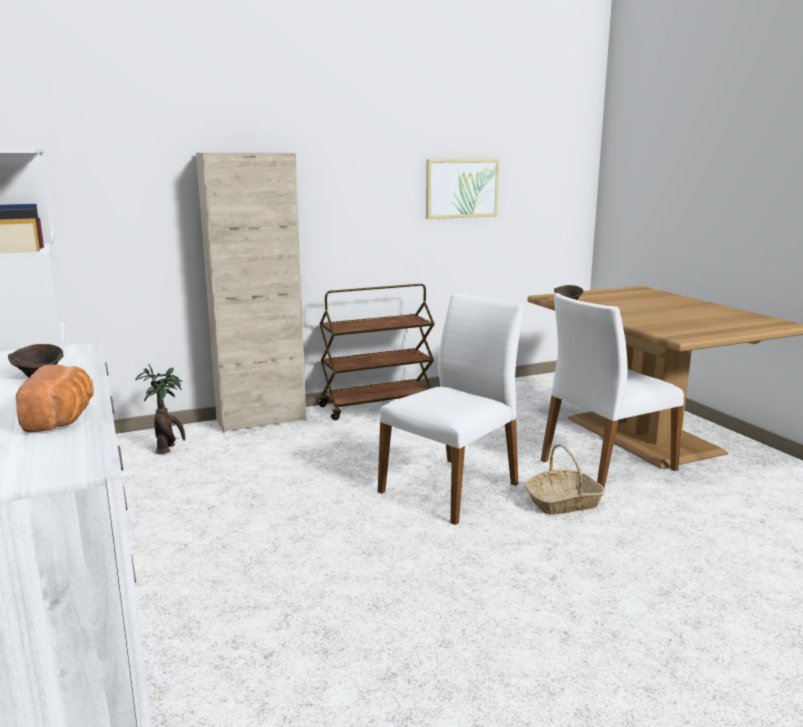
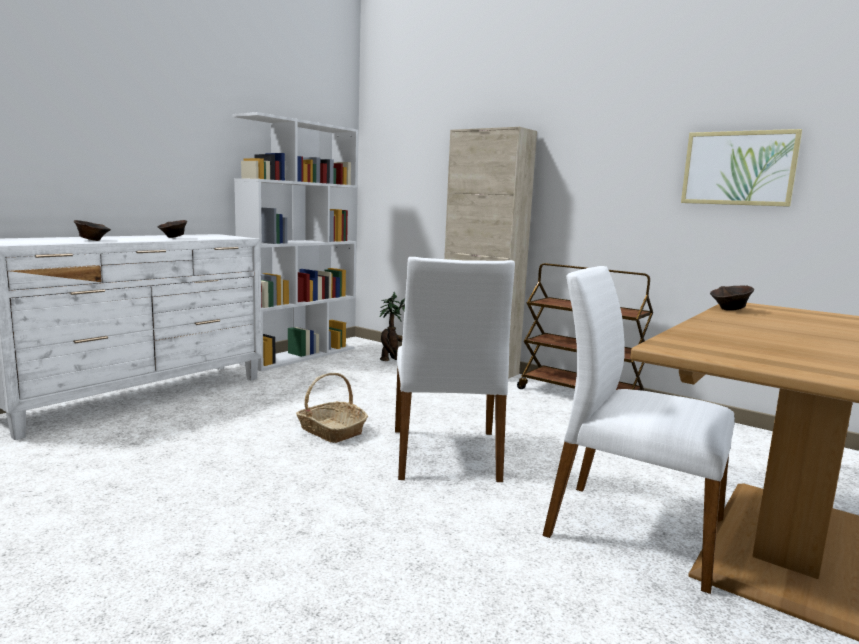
camera: 60 degrees right, 5 degrees down
bread [16,364,94,432] -> brown bowl [74,220,111,241]
white chair [378,293,523,525] -> white chair turned 75 degrees clockwise [395,257,515,482]
basket [525,444,605,515] -> basket moved to [296,373,368,443]

